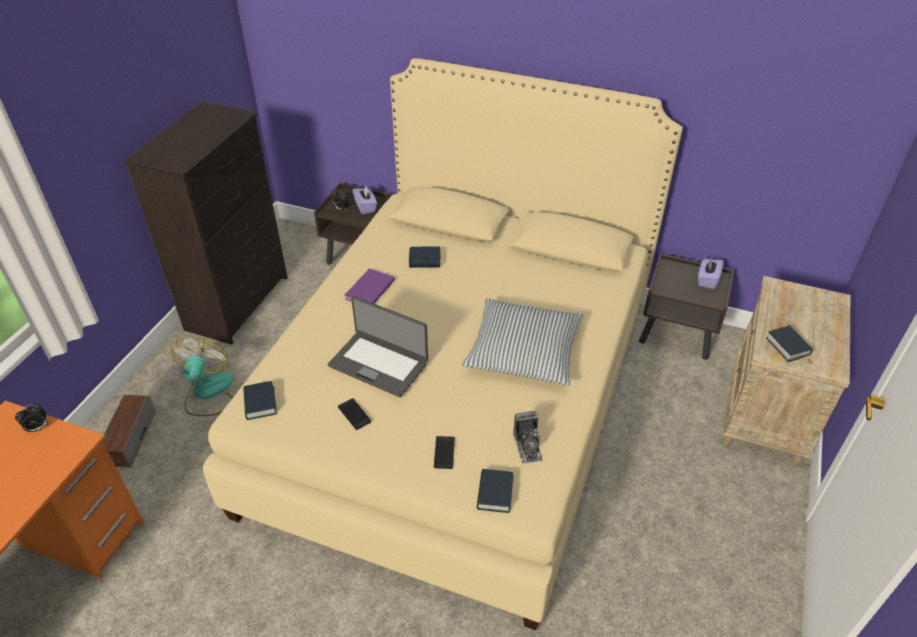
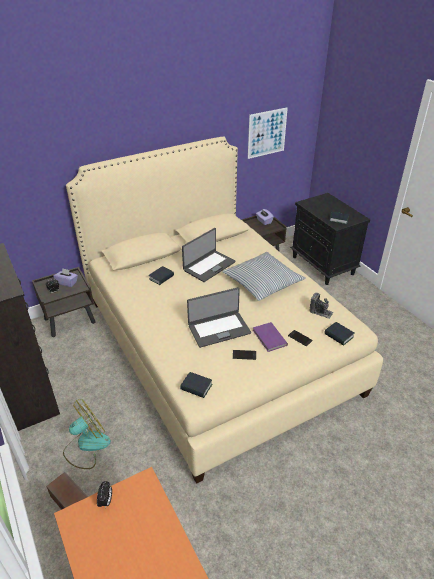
camera: 50 degrees left, 5 degrees down
fan [170,335,234,416] -> fan turned 90 degrees clockwise [63,399,111,469]
purple book [345,269,395,303] -> purple book moved to [253,322,288,352]
beige nightstand [723,276,850,466] -> black nightstand [290,193,370,285]
none -> laptop [182,228,236,282]
none -> picture [248,107,288,159]

